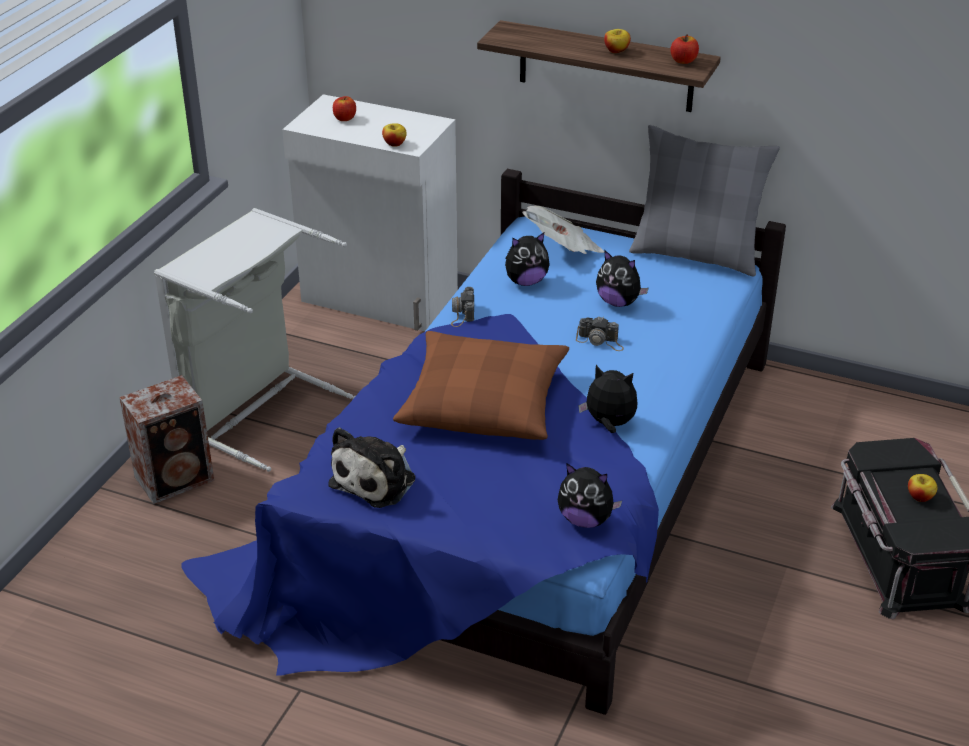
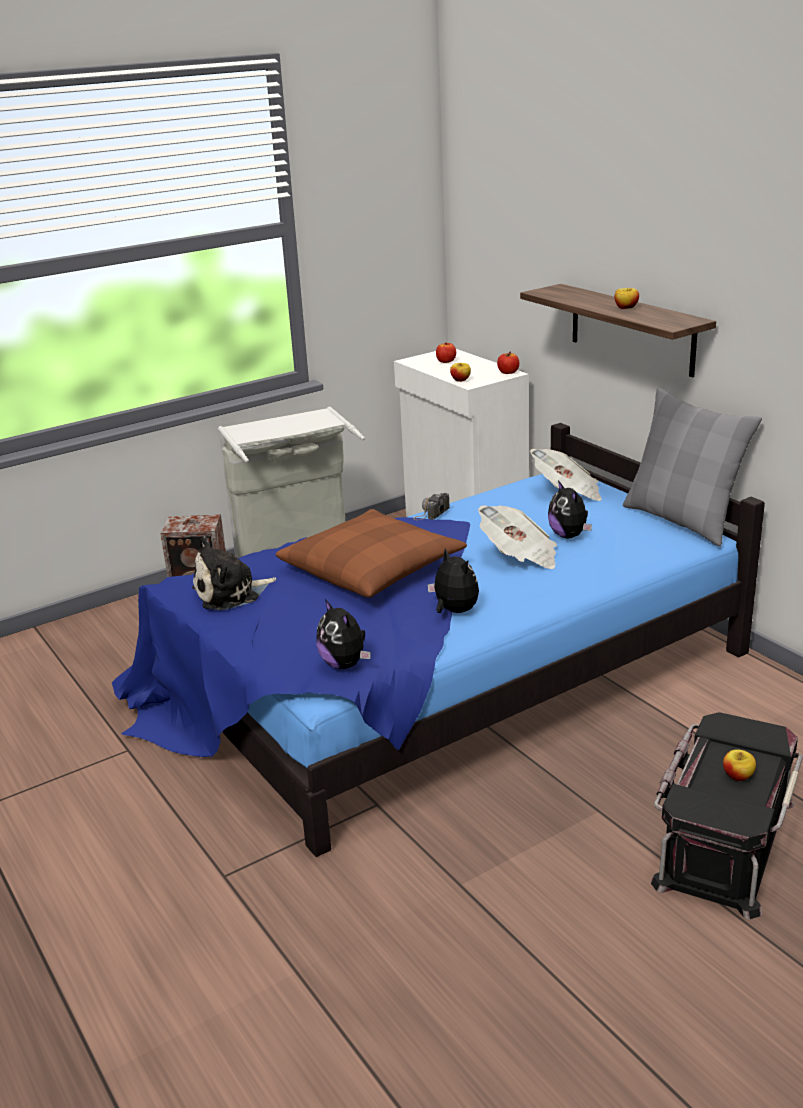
camera: 35 degrees right, 10 degrees down
plush toy [505,232,550,286] -> none
camera [576,317,624,351] -> newspaper [478,505,557,569]
apple [670,34,699,64] -> apple moved to [497,351,519,374]

